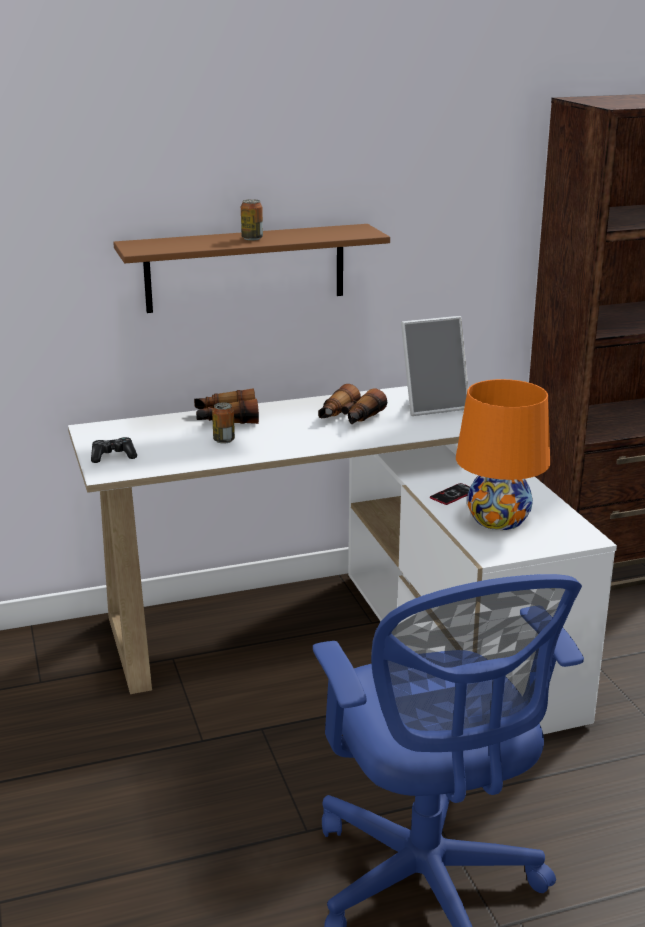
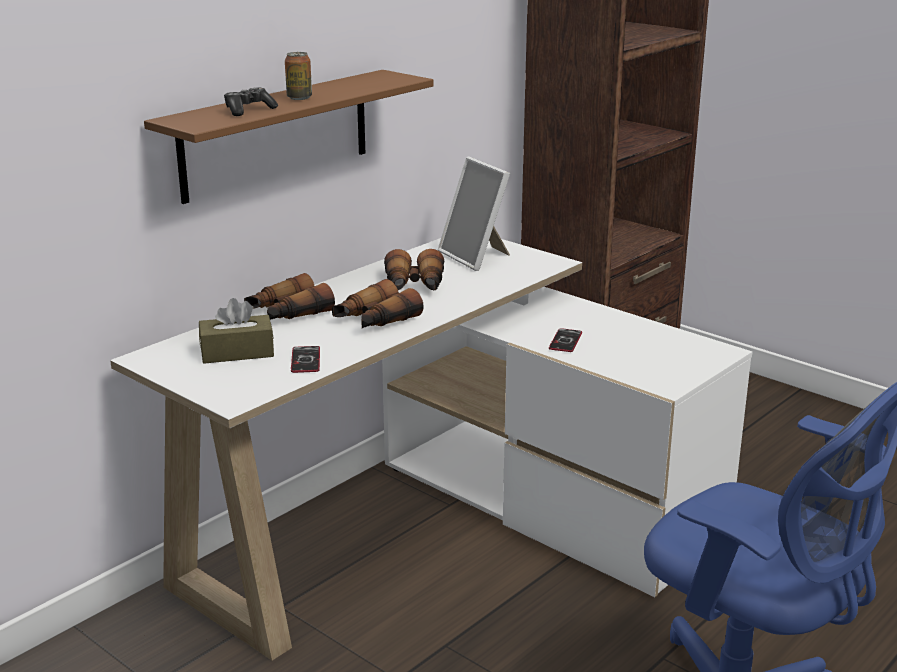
camera: 30 degrees left, 0 degrees up
game controller [91,437,137,463] -> game controller moved to [224,88,278,116]
can [212,402,235,444] -> none
picture frame [401,316,468,416] -> picture frame turned 105 degrees clockwise [438,156,510,271]
orange table lamp [456,379,550,530] -> none
none -> brown tissue box [199,298,274,364]
none -> phone [291,346,320,373]
none -> binoculars [332,279,424,328]

